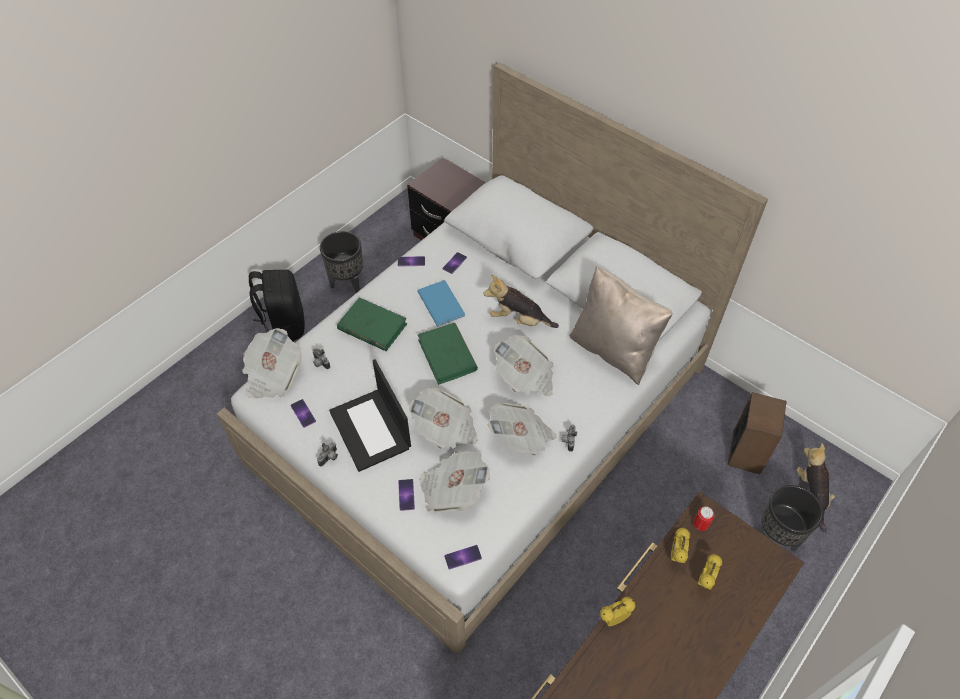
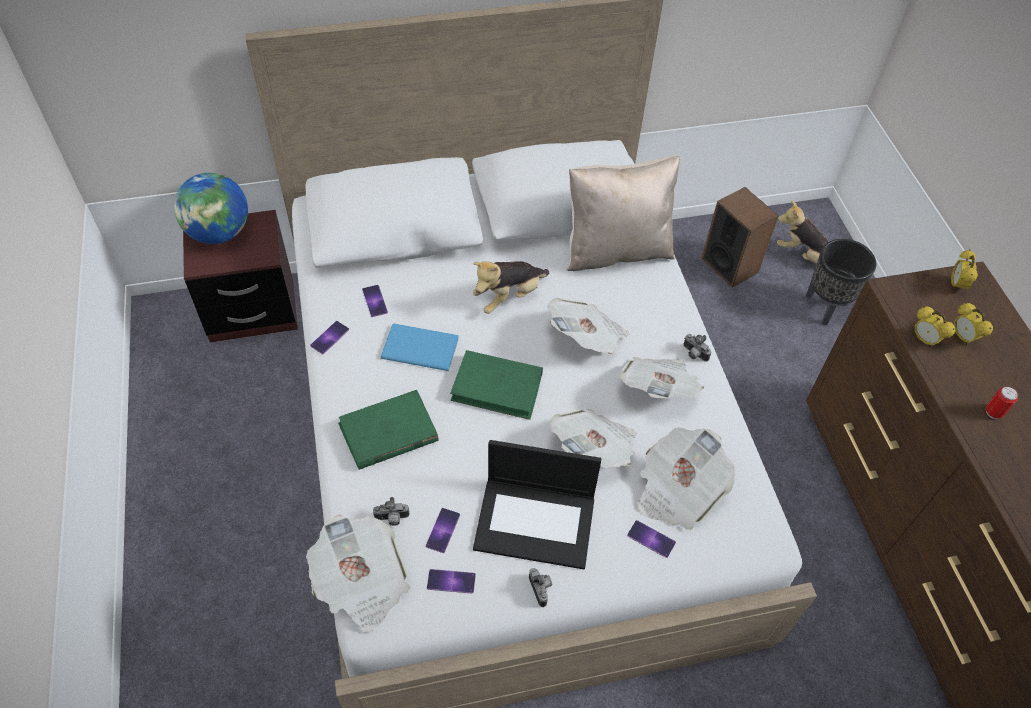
camera: 55 degrees left, 0 degrees up
black backpack [249,270,305,341] -> none
black planter [320,231,363,293] -> none
phone [444,545,482,570] -> phone moved to [426,508,460,553]
alarm clock [600,597,635,627] -> alarm clock moved to [951,249,978,291]
can [693,507,715,531] -> can moved to [986,386,1018,419]
none -> globe [174,173,248,244]

